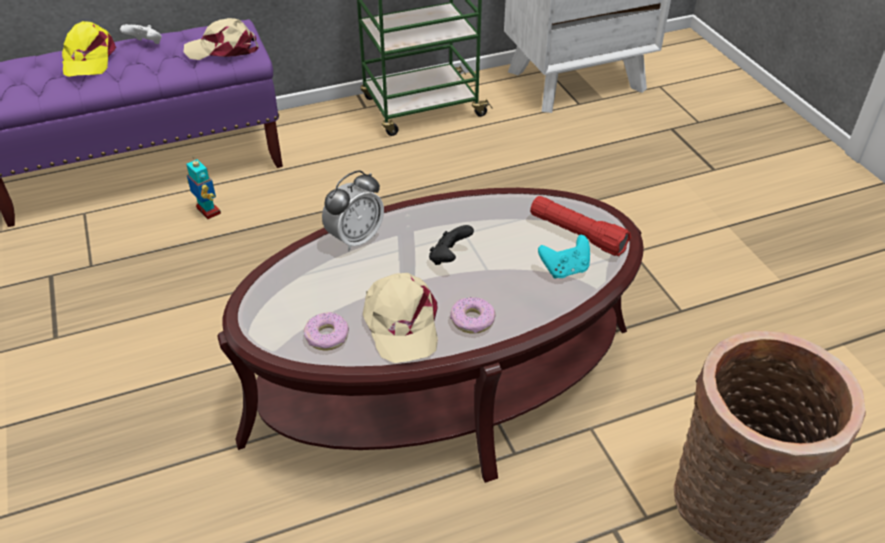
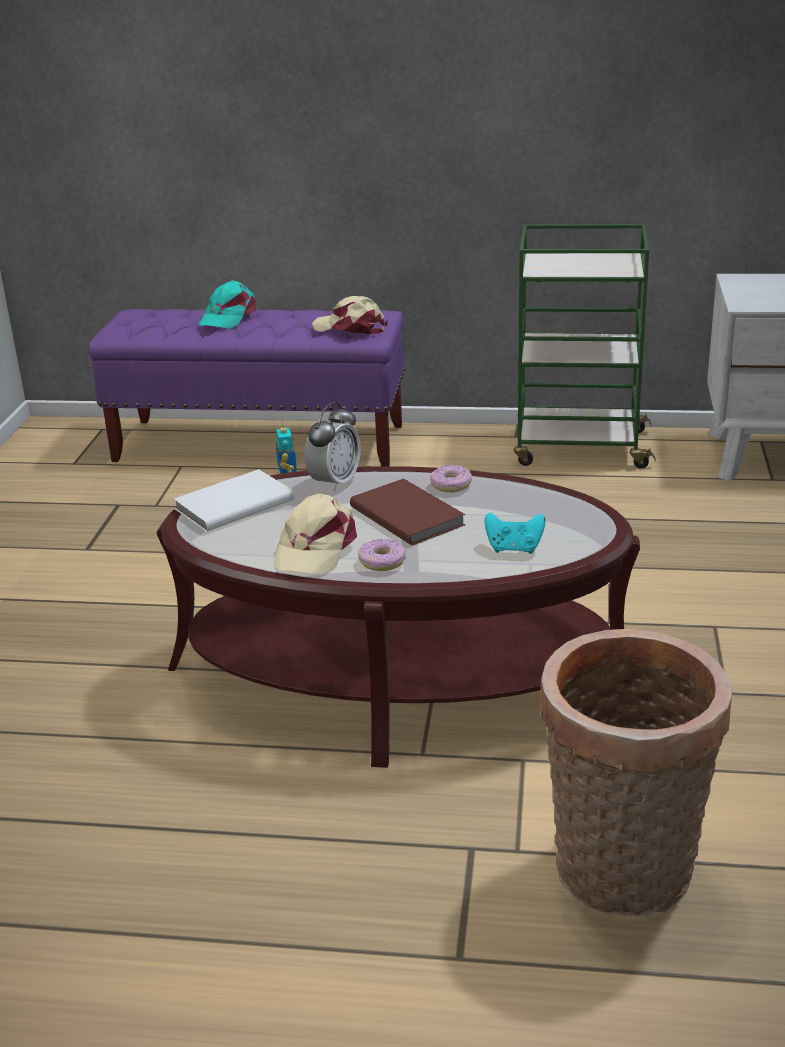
camera: 30 degrees right, 15 degrees down
yellow cap [62,21,116,77] -> turquoise cap [198,280,256,329]
white game controller [120,24,162,44] -> none
donut [304,312,349,350] -> donut moved to [430,465,472,492]
alarm clock [322,170,384,252] -> alarm clock turned 45 degrees counterclockwise [304,402,361,492]
black game controller [429,225,474,265] -> brown book [350,478,465,546]
red flashlight [530,196,631,256] -> none
none -> white book [174,469,294,532]

